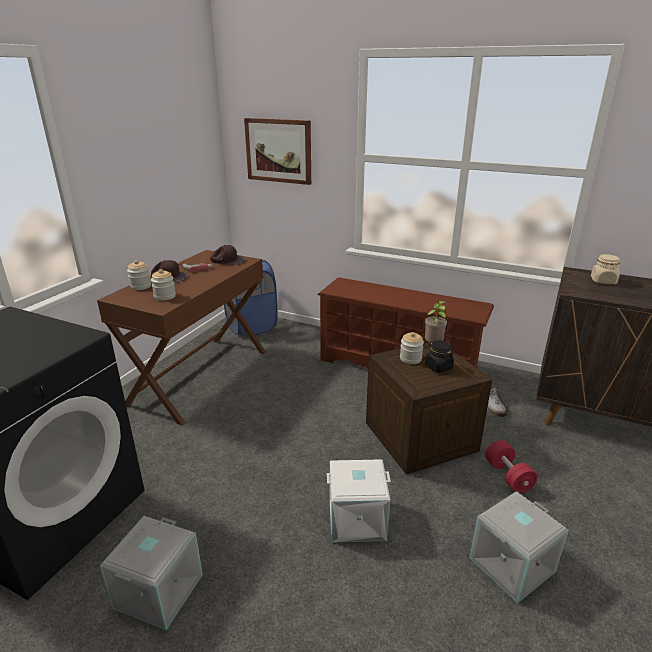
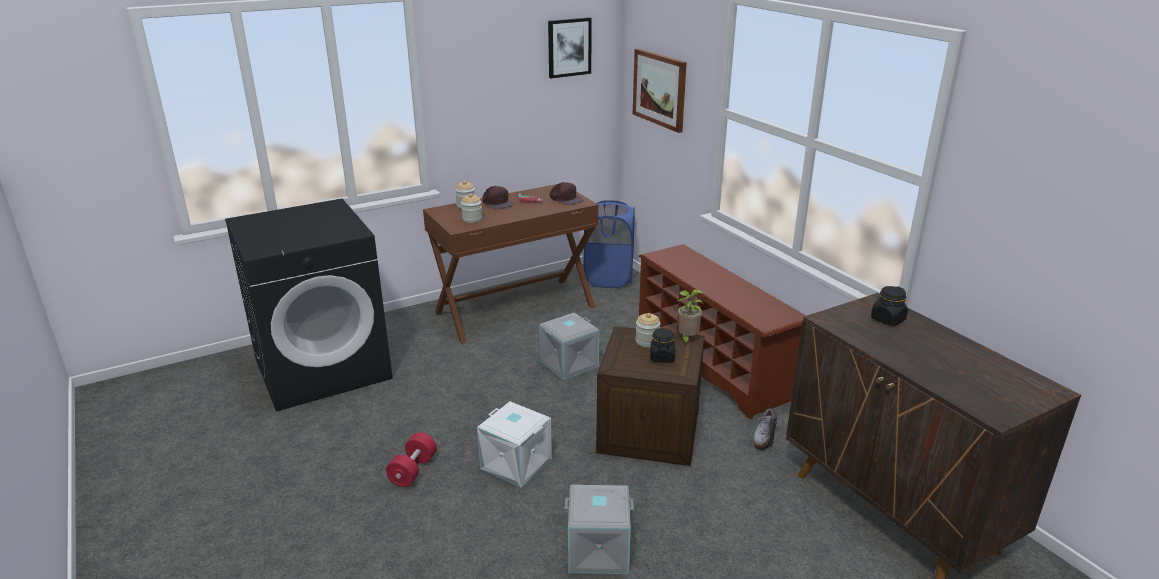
camera: 35 degrees right, 0 degrees up
grey storage box [100,516,203,630] -> grey storage box moved to [539,313,599,380]
red dumbbell [485,440,538,493] -> red dumbbell moved to [386,432,437,487]
beige jar [591,254,620,284] -> black jar [871,286,908,326]
none -> picture [548,17,592,78]

